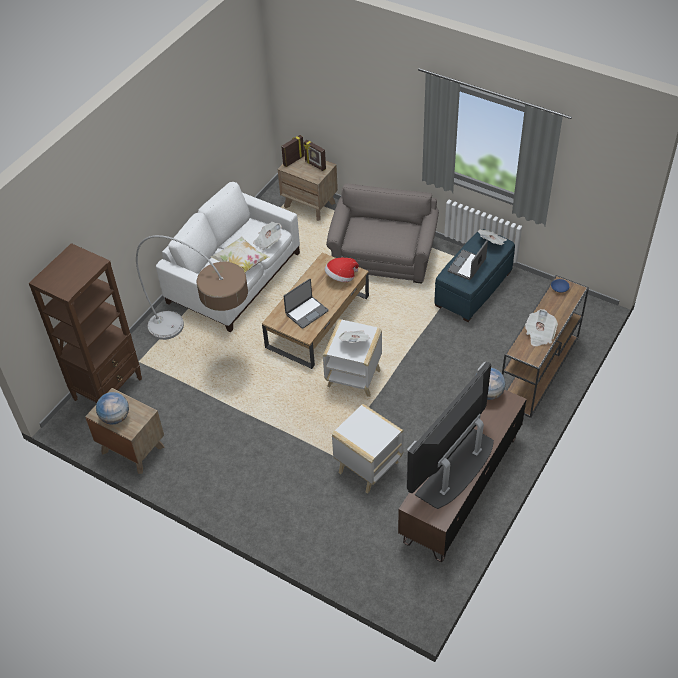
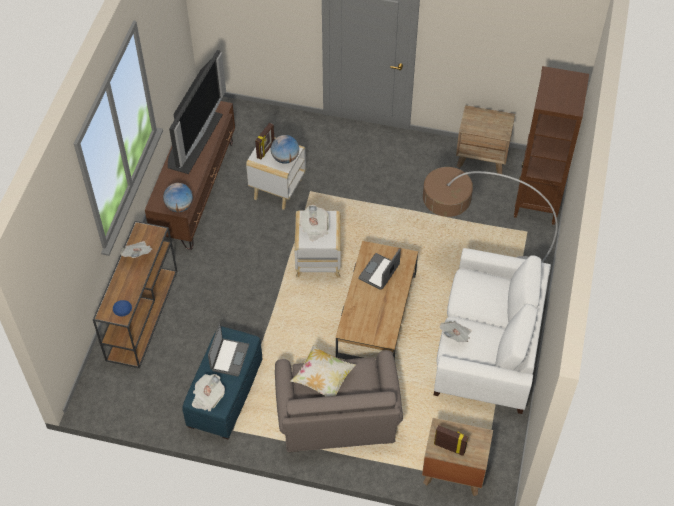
camera: 160 degrees right, 5 degrees up
globe [96,392,129,424] -> globe moved to [271,135,299,164]
pillow [211,236,270,273] -> pillow moved to [290,345,356,397]
picture frame [281,135,304,167] -> picture frame moved to [255,123,274,160]
hat [325,258,359,282] -> none

